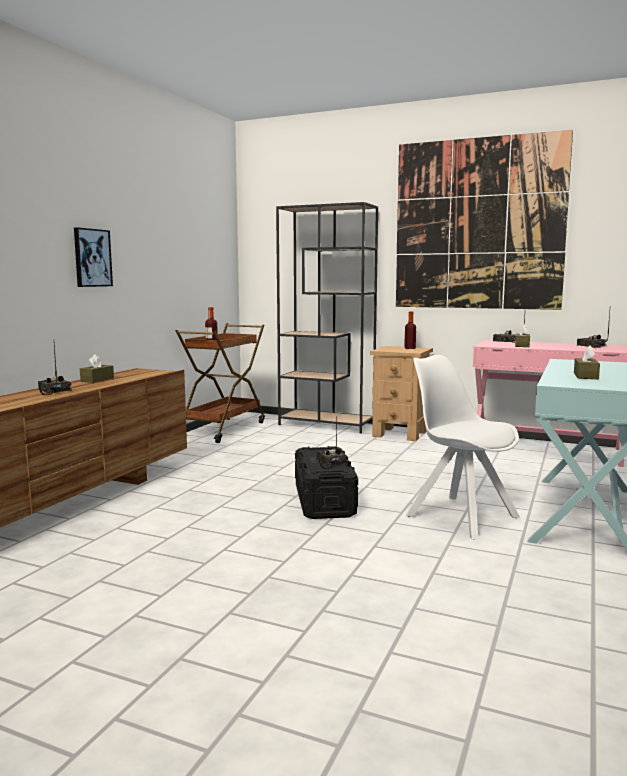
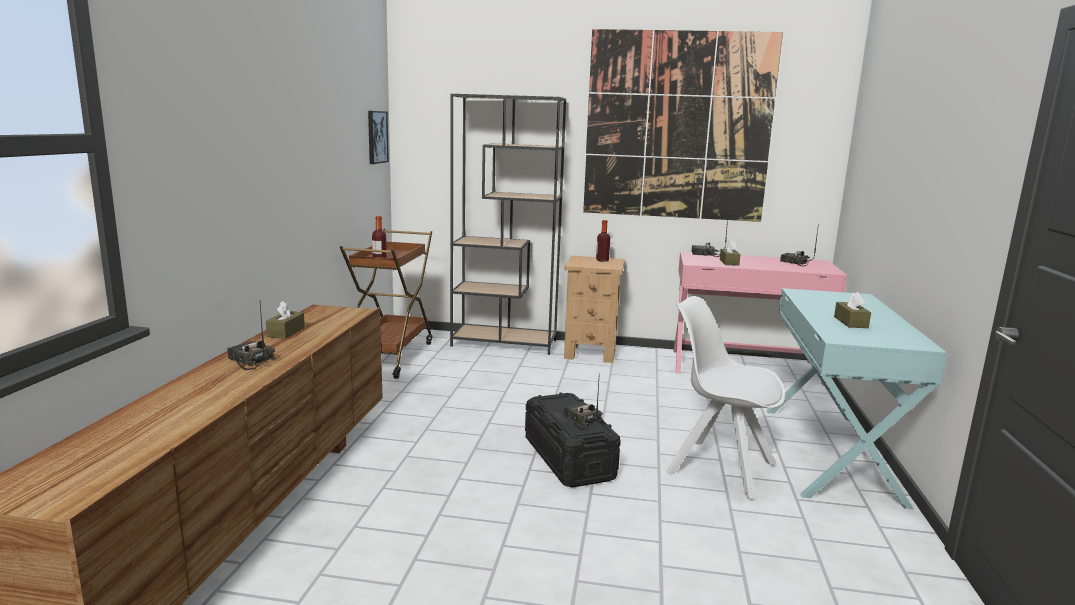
camera: 15 degrees left, 5 degrees up
picture [74,227,113,287] -> picture moved to [368,111,389,164]

